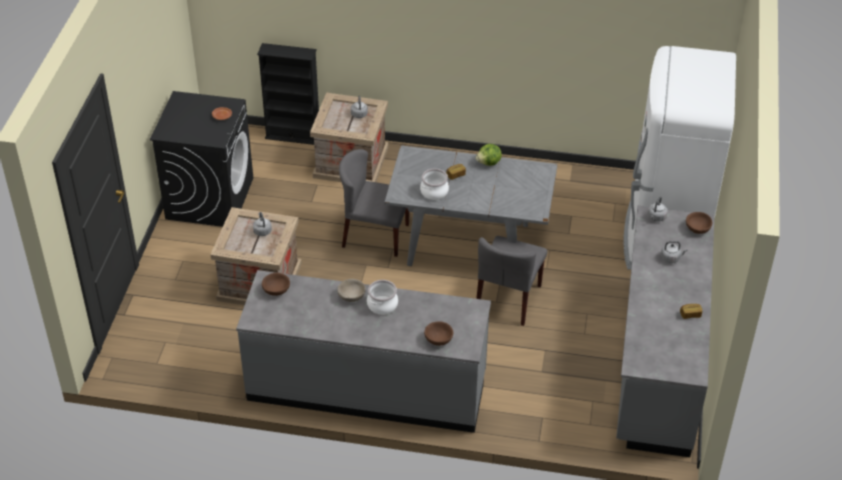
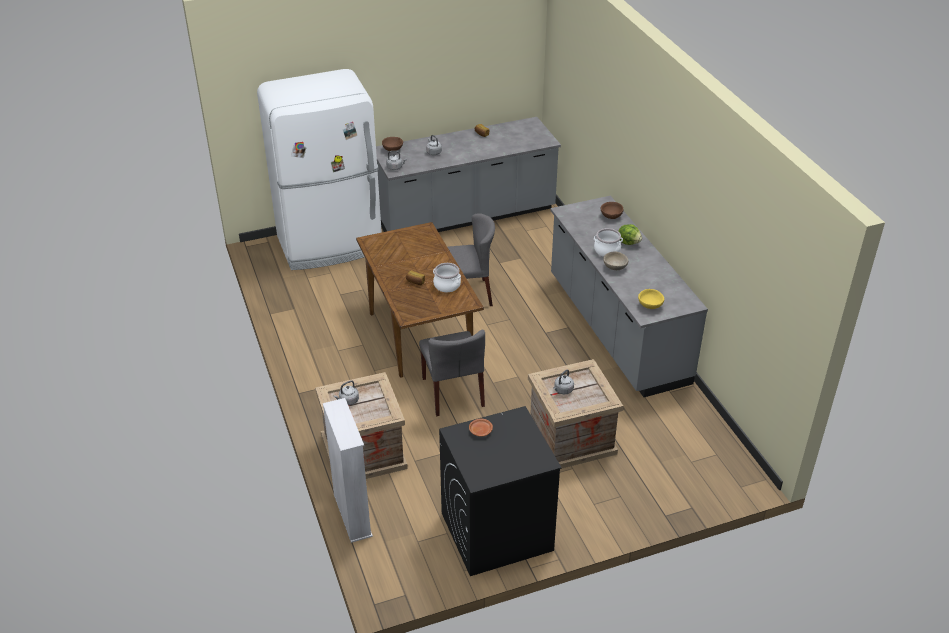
camera: 120 degrees left, 5 degrees down
black bookcase [257,43,319,145] -> white bookcase [323,398,373,543]
brown bowl [262,273,290,296] -> yellow bowl [638,289,664,309]
grey dining table [384,145,558,266] -> brown dining table [356,222,484,378]
lettuce [476,144,502,166] -> lettuce moved to [618,224,642,245]

